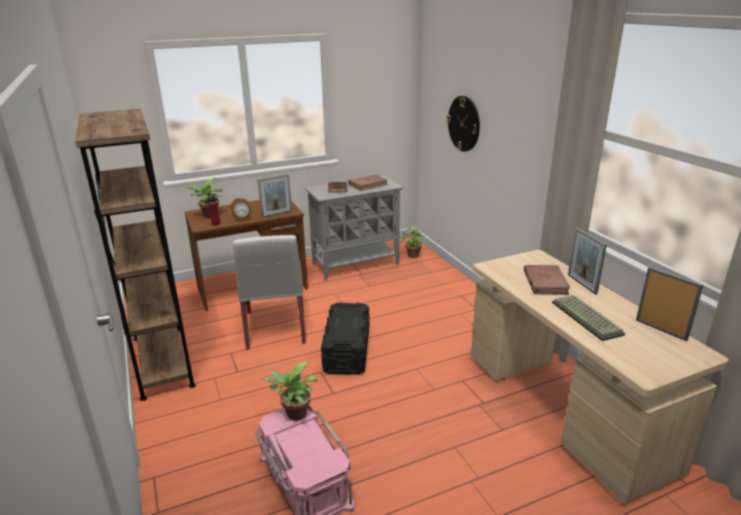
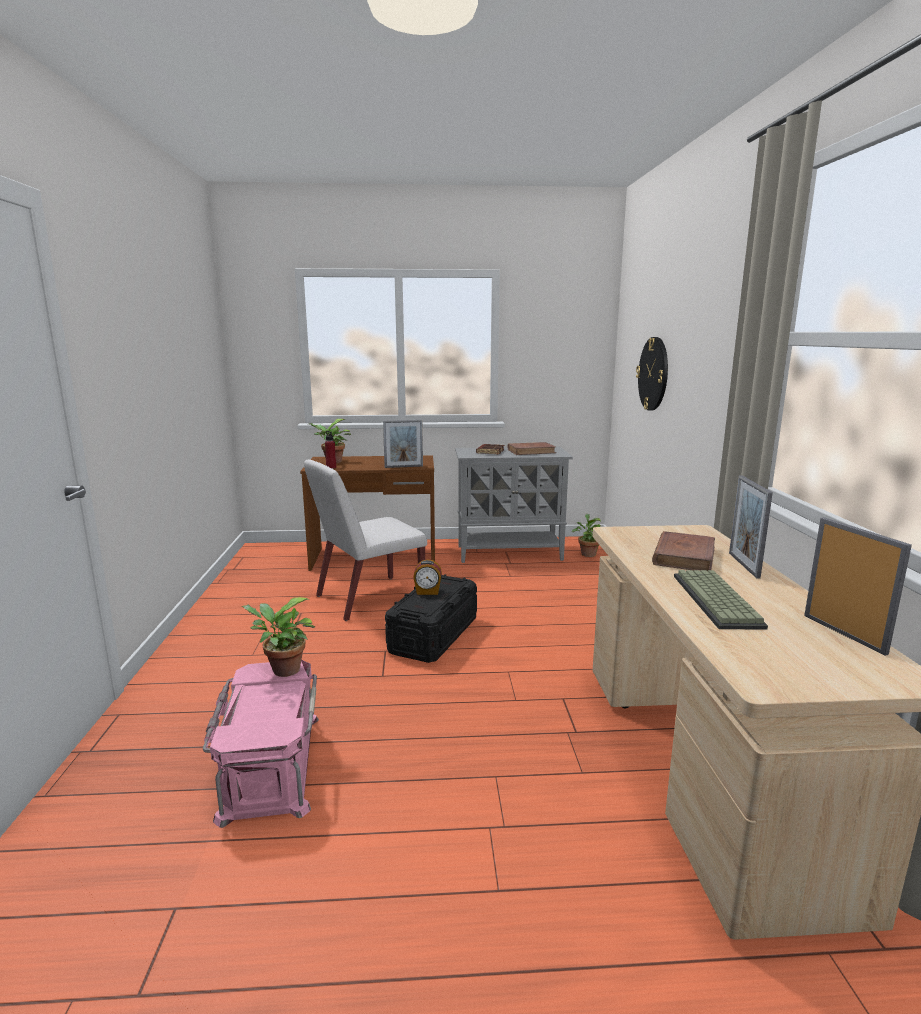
camera: 20 degrees right, 10 degrees down
brown bookcase [75,109,196,401] -> none
alarm clock [231,198,251,222] -> alarm clock moved to [413,560,442,595]
white chair [233,235,306,350] -> white chair turned 45 degrees clockwise [304,459,427,621]

